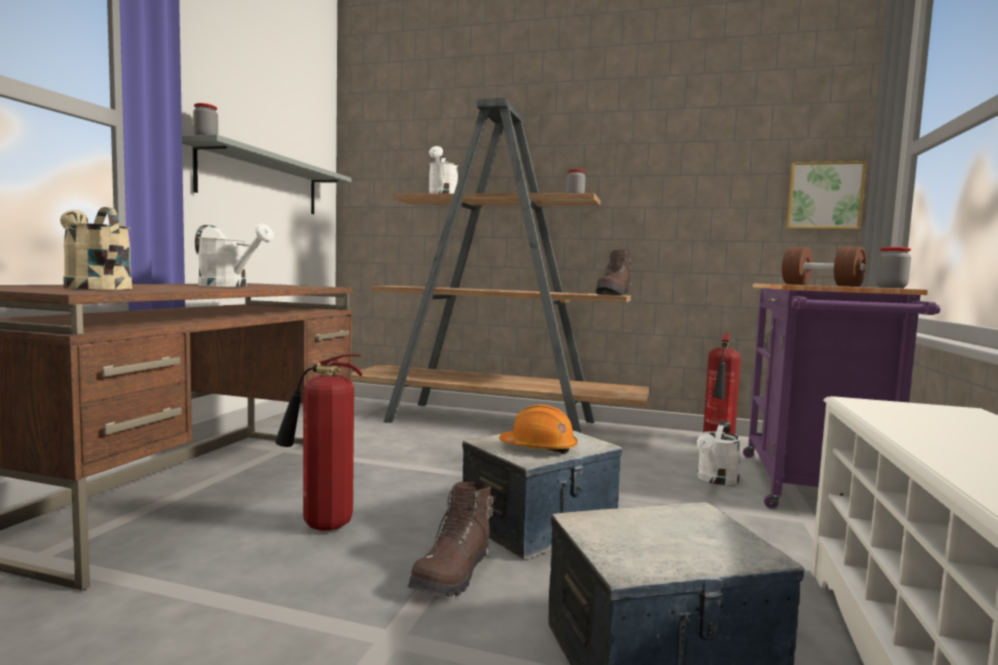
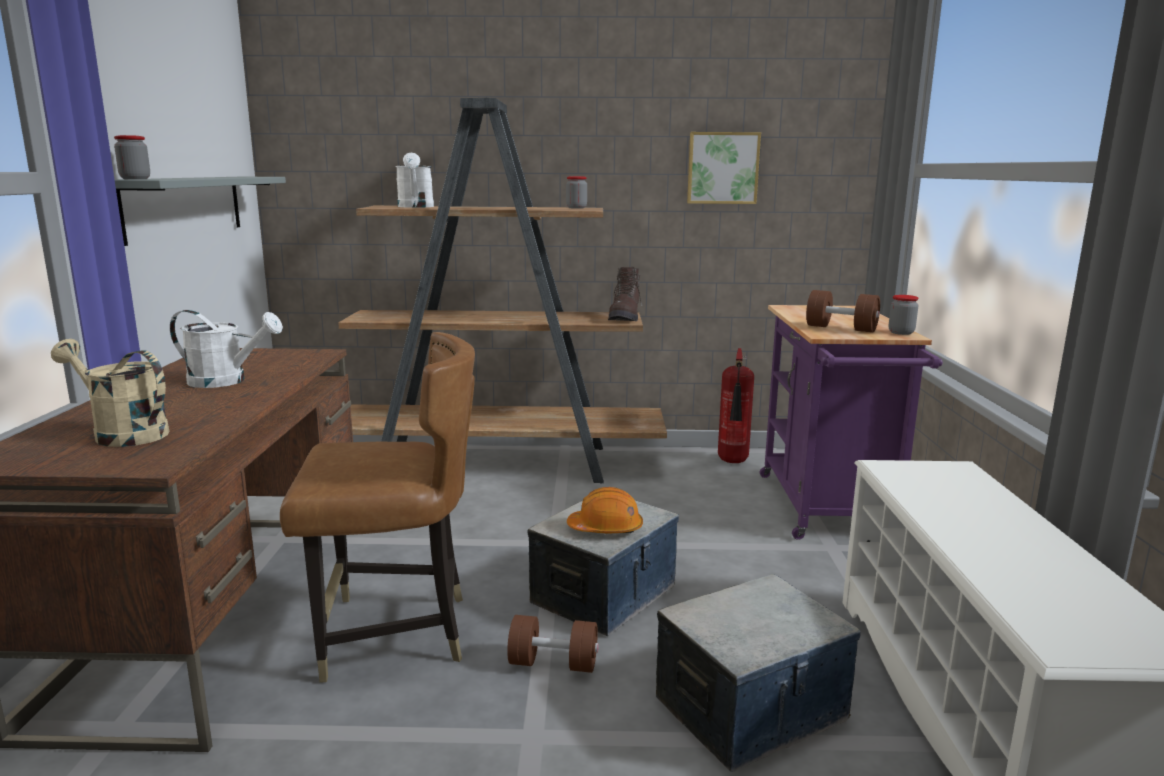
camera: 15 degrees left, 10 degrees up
fire extinguisher [275,354,363,531] -> brown chair [280,332,475,683]
brown boot [408,482,496,597] -> brown dumbbell [507,615,599,673]
white watering can [697,421,741,485] -> none
picture [786,161,867,229] -> picture moved to [687,132,761,204]

